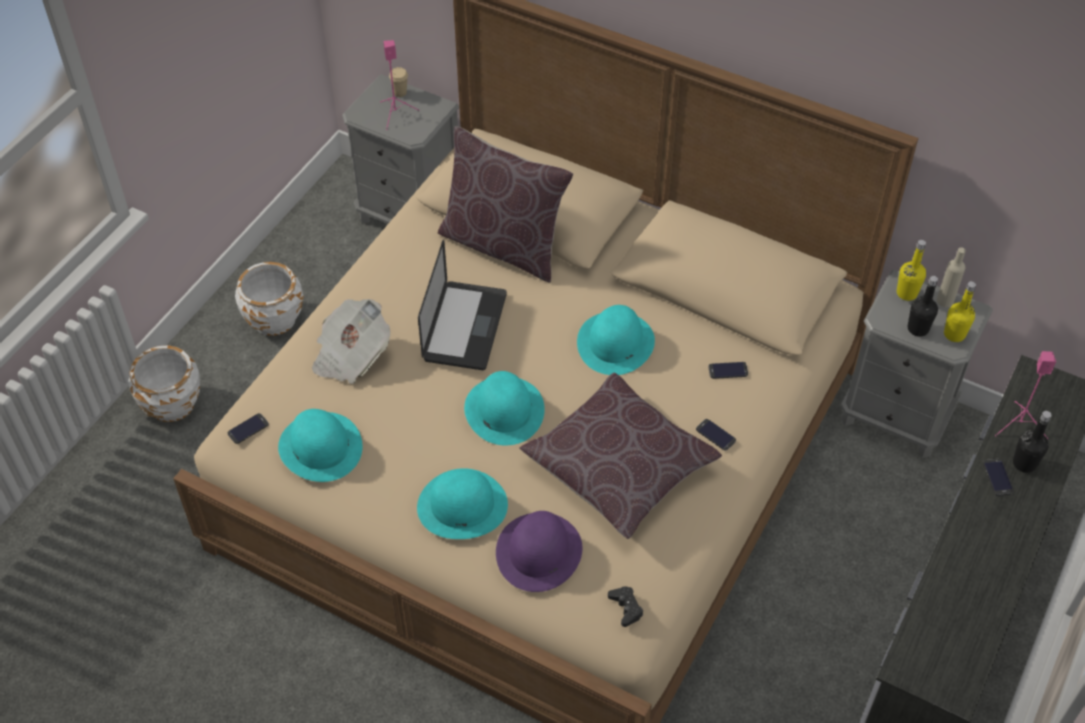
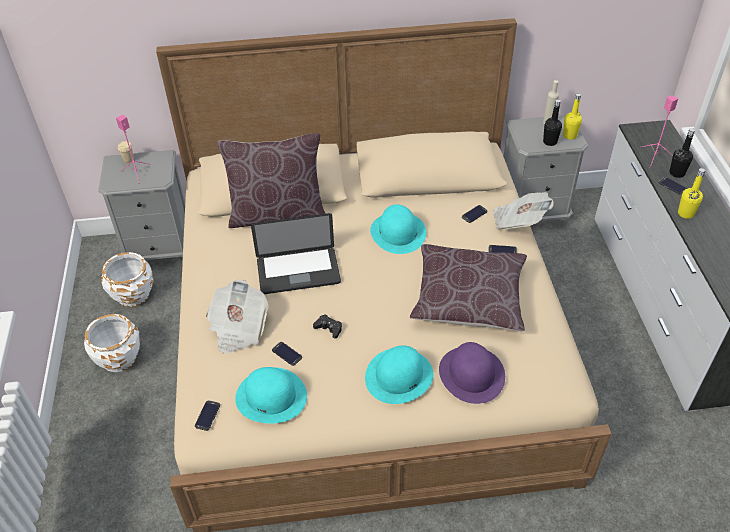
camera: 35 degrees left, 5 degrees down
white planter [128,345,200,422] -> white planter moved to [101,252,153,307]
laptop [418,240,507,370] -> laptop turned 105 degrees clockwise [251,213,341,294]
turquoise hat [464,371,545,445] -> none
black game controller [608,586,643,627] -> black game controller moved to [313,314,342,339]
yellow bottle [897,240,926,301] -> yellow bottle moved to [678,168,705,219]
none -> phone [272,342,302,366]
none -> newspaper [493,192,554,229]

